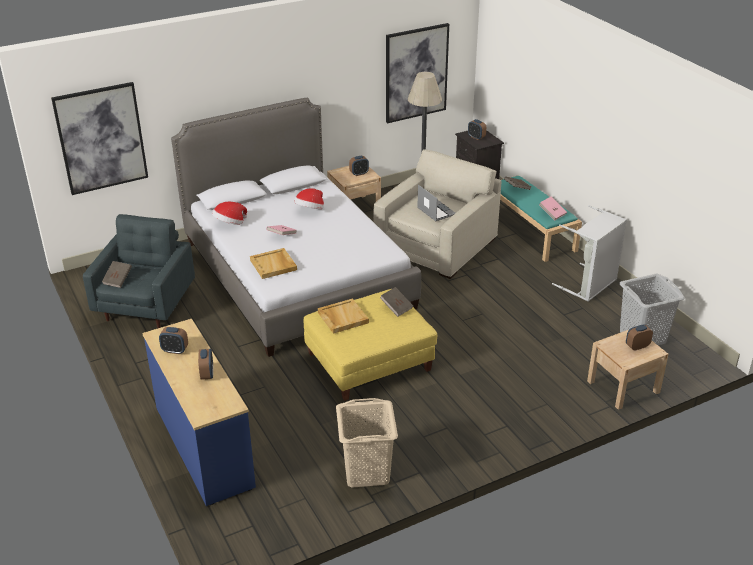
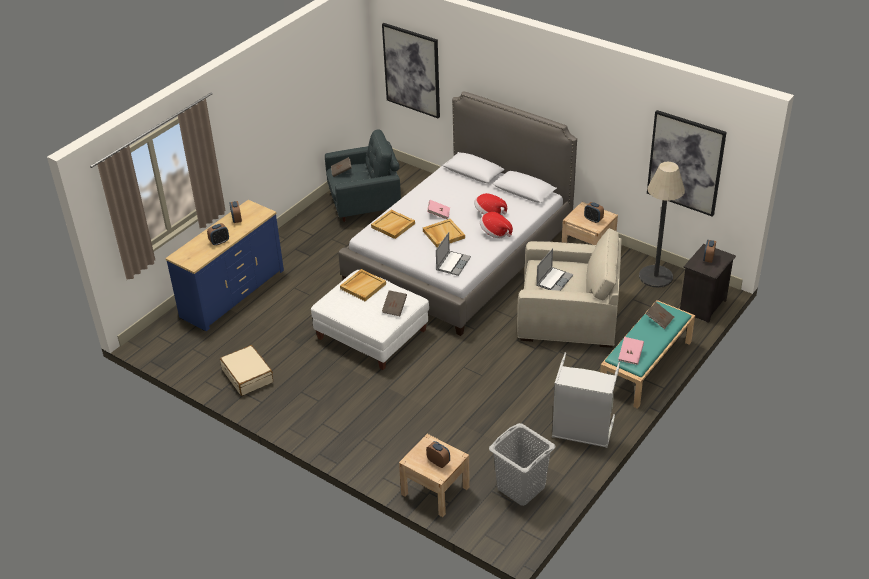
camera: 65 degrees right, 5 degrees up
hat [212,202,247,225] -> hat moved to [480,212,513,238]
yellow ottoman [304,289,437,401] -> white ottoman [311,270,429,370]
beige laundry basket [336,398,398,488] -> beige suitcase [220,345,273,396]
none -> beige tray [423,219,465,248]
none -> laptop [436,232,471,276]

